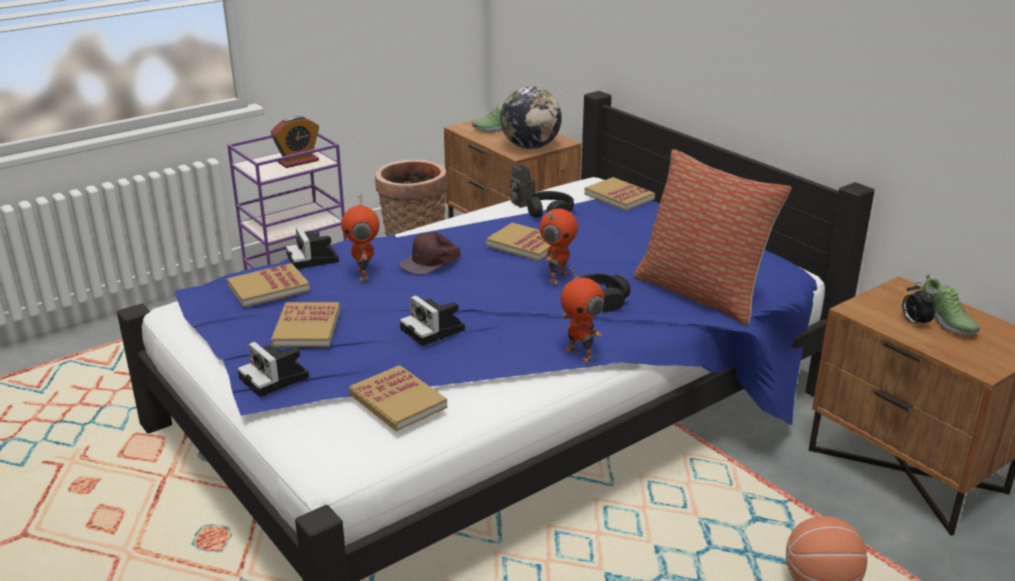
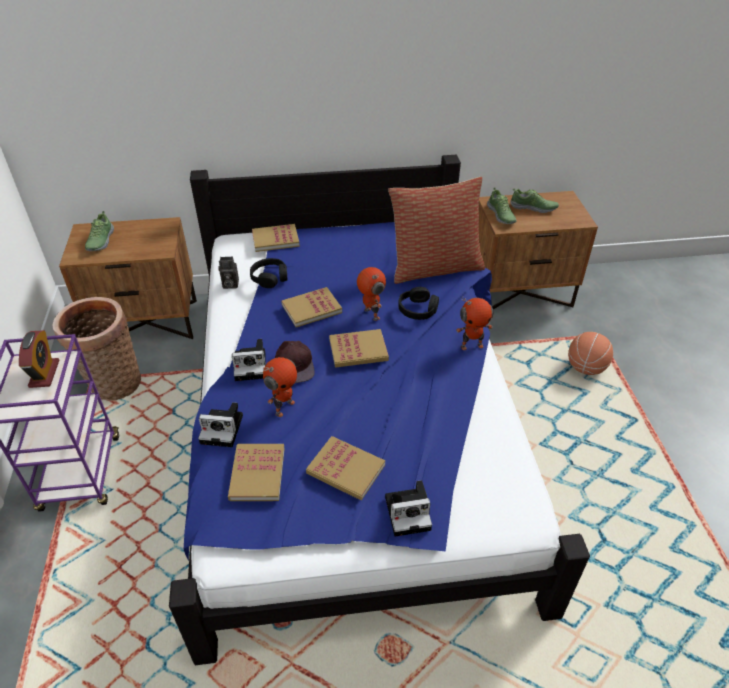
camera: 60 degrees left, 15 degrees up
toy robot [341,194,380,282] -> toy robot turned 75 degrees counterclockwise [263,357,297,417]
book [349,365,447,431] -> book moved to [329,329,389,368]
camera [400,295,465,346] -> camera moved to [232,339,266,381]
globe [500,86,562,149] -> none
alarm clock [902,282,936,327] -> none
none -> shoe [487,187,516,224]

